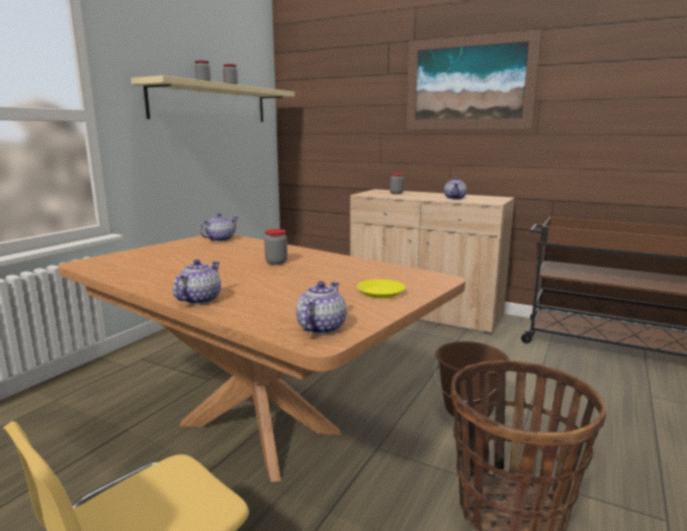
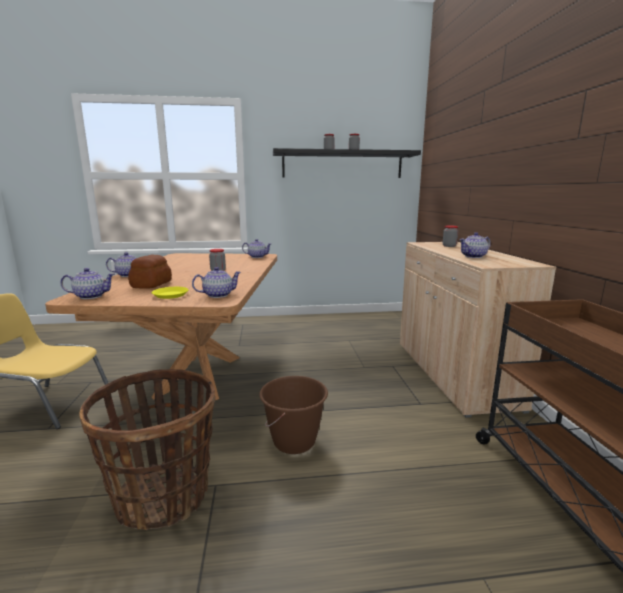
camera: 55 degrees right, 0 degrees up
beige shelf [131,75,295,122] -> black shelf [273,148,421,178]
picture [406,29,542,129] -> none
none -> bread [128,255,172,289]
none -> teapot [192,267,241,298]

